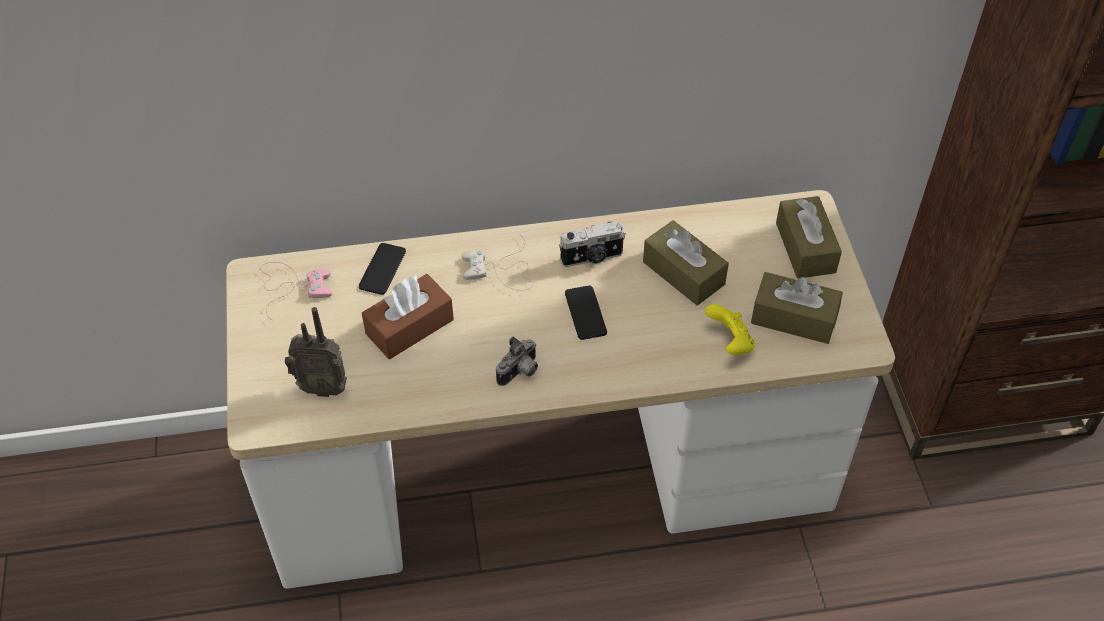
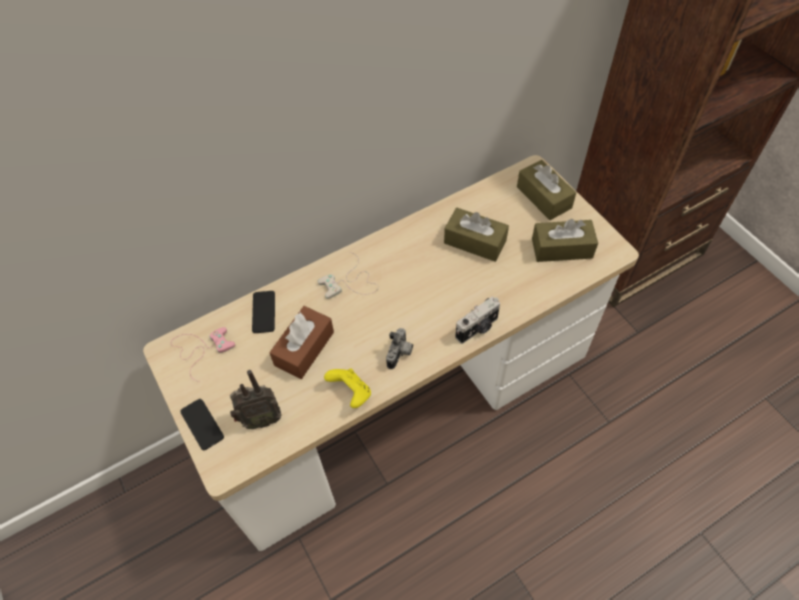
camera: 20 degrees left, 5 degrees up
camera [559,221,626,267] -> camera moved to [455,296,500,344]
phone [565,286,607,340] -> phone moved to [180,399,224,450]
yellow game controller [705,304,755,355] -> yellow game controller moved to [324,368,371,408]

